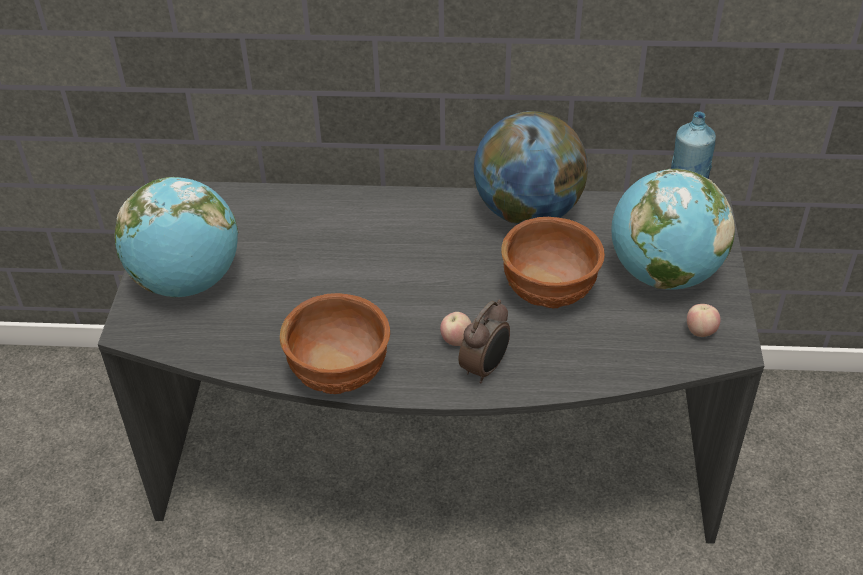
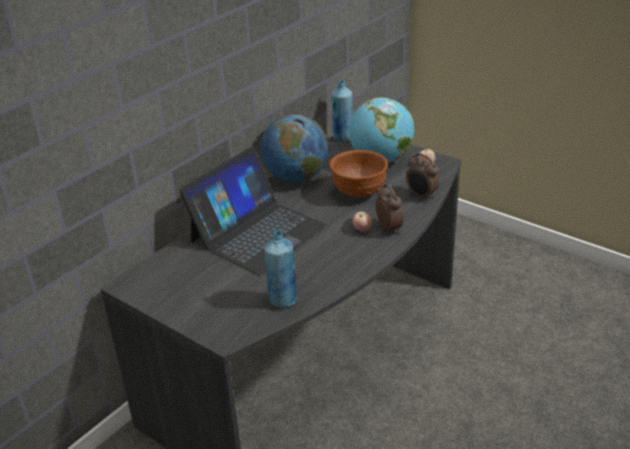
camera: 55 degrees left, 10 degrees down
globe [115,177,239,298] -> none
brown bowl [280,293,390,394] -> none
none -> laptop [179,147,327,275]
none -> blue bottle [264,230,297,308]
none -> alarm clock [406,153,440,201]

